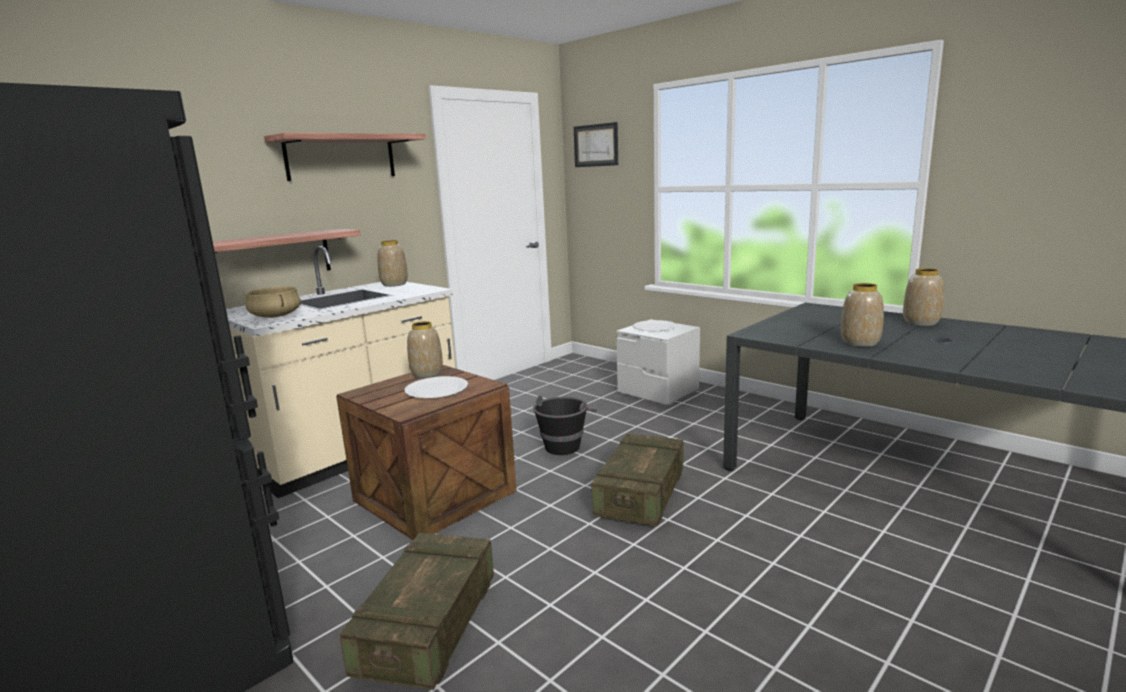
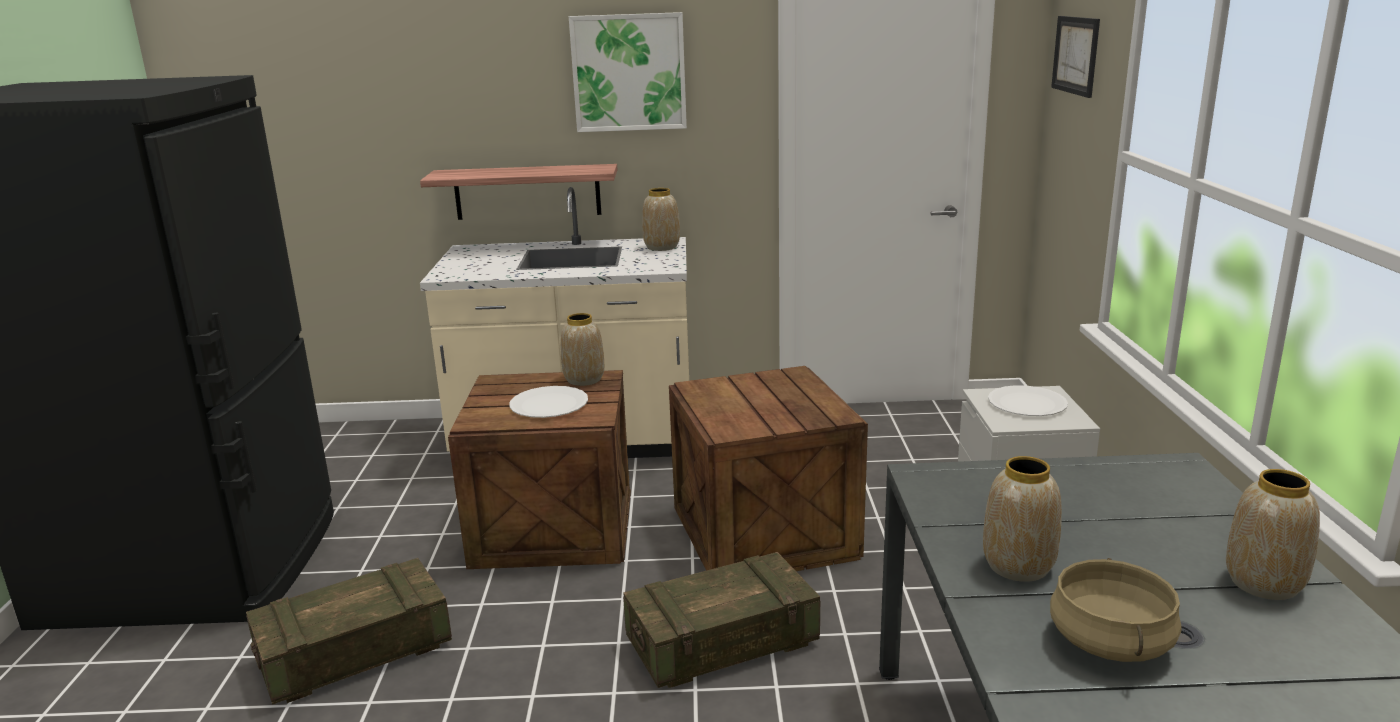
camera: 45 degrees right, 5 degrees up
beige cooking pot [245,286,301,318] -> beige cooking pot moved to [1050,558,1181,662]
shelf [264,133,426,181] -> picture [569,12,687,132]
black bucket [533,396,597,455] -> crate [669,366,868,571]

